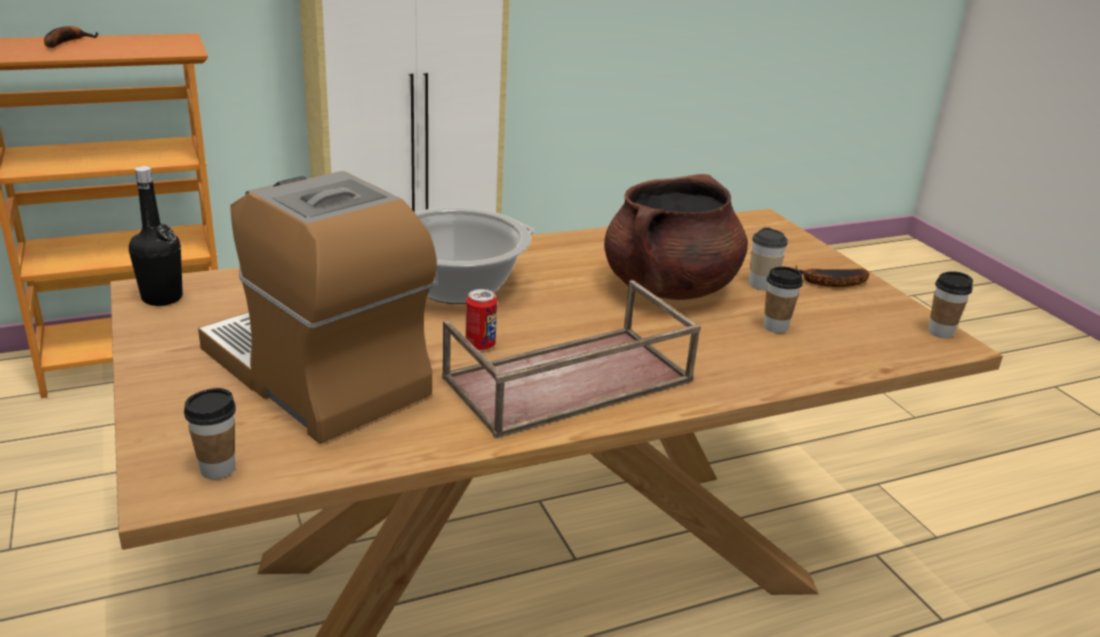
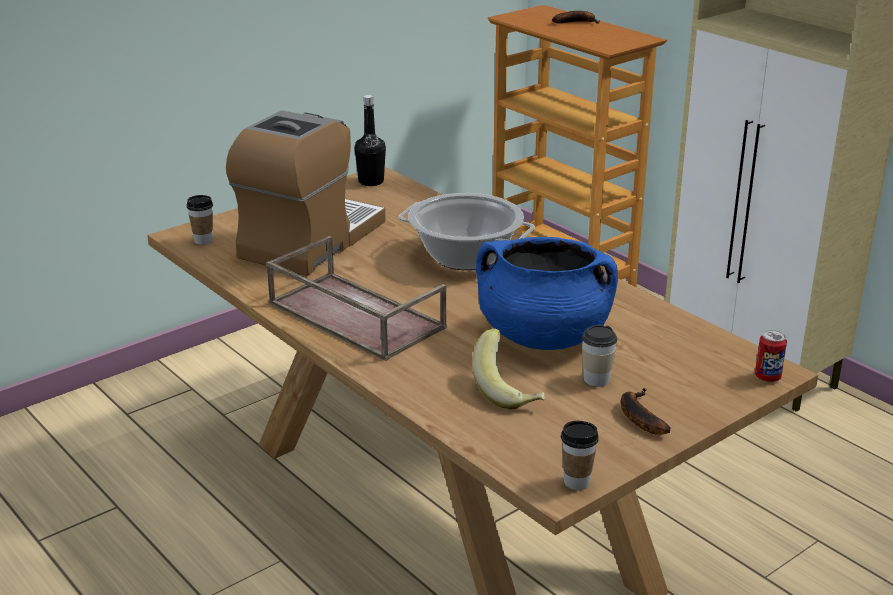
camera: 75 degrees right, 0 degrees up
can [465,289,497,351] -> can moved to [755,330,787,382]
brown cooking pot [604,174,748,300] -> blue cooking pot [476,237,618,350]
cup [763,266,803,333] -> banana [472,328,545,409]

